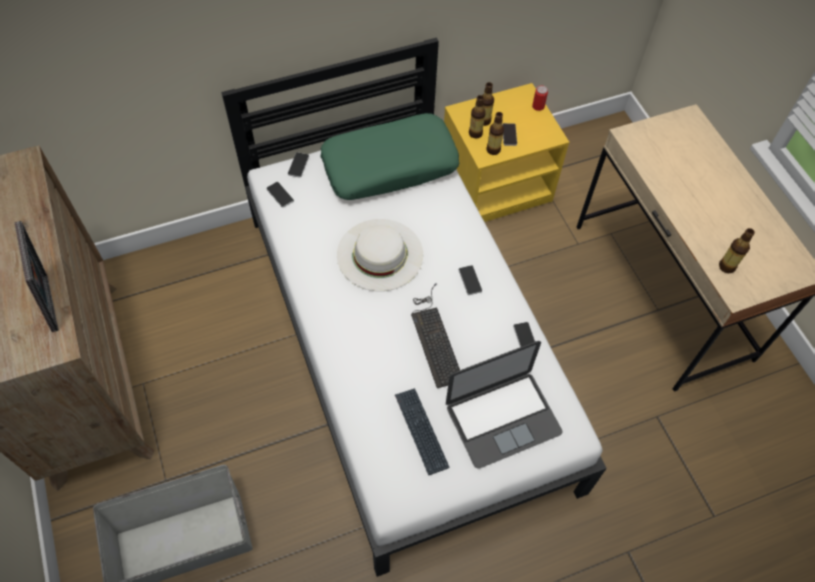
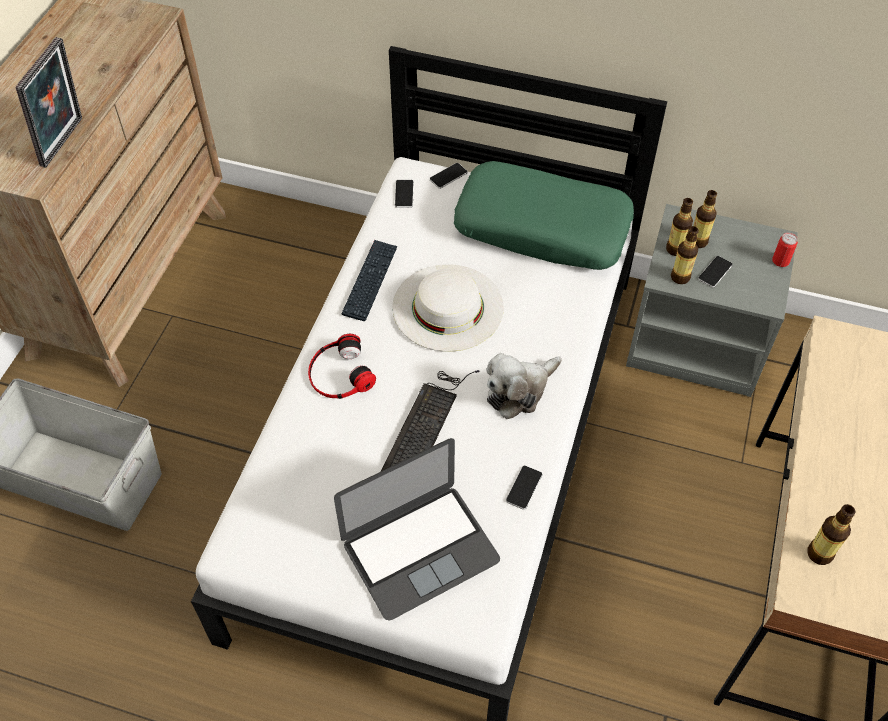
camera: 40 degrees right, 5 degrees down
keyboard [395,388,449,475] -> keyboard moved to [342,240,398,321]
yellow nightstand [444,83,569,222] -> grey nightstand [626,204,798,397]
laptop [446,341,563,469] -> laptop turned 45 degrees counterclockwise [334,438,500,621]
phone [459,265,482,295] -> plush toy [486,353,562,419]
none -> headphones [308,334,376,399]

